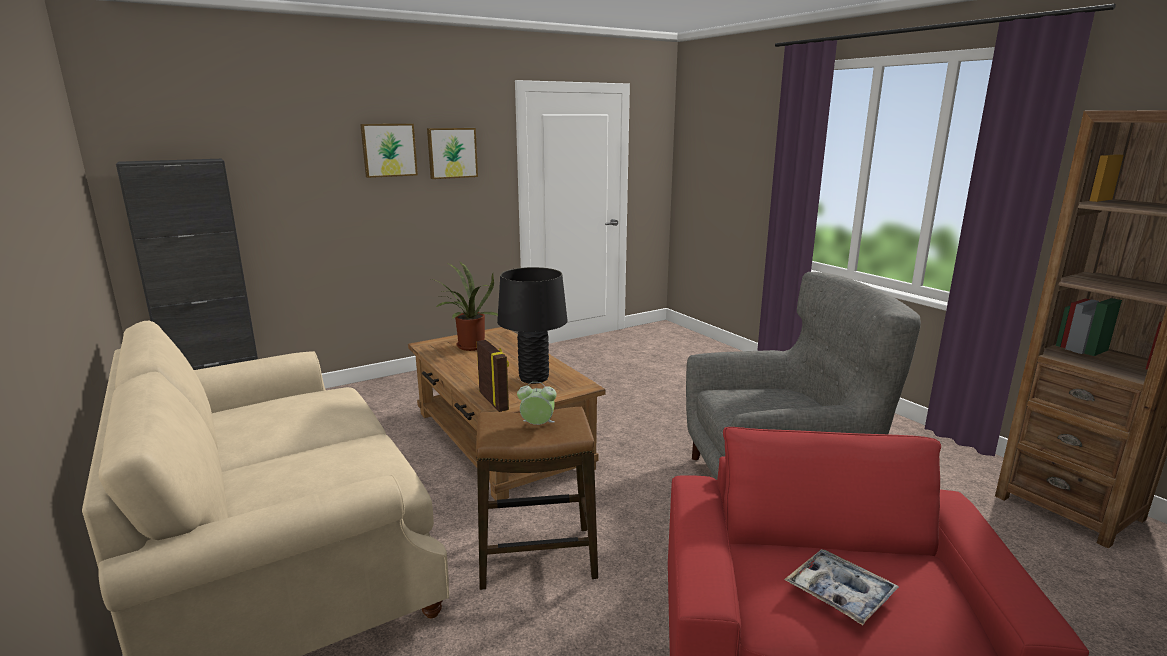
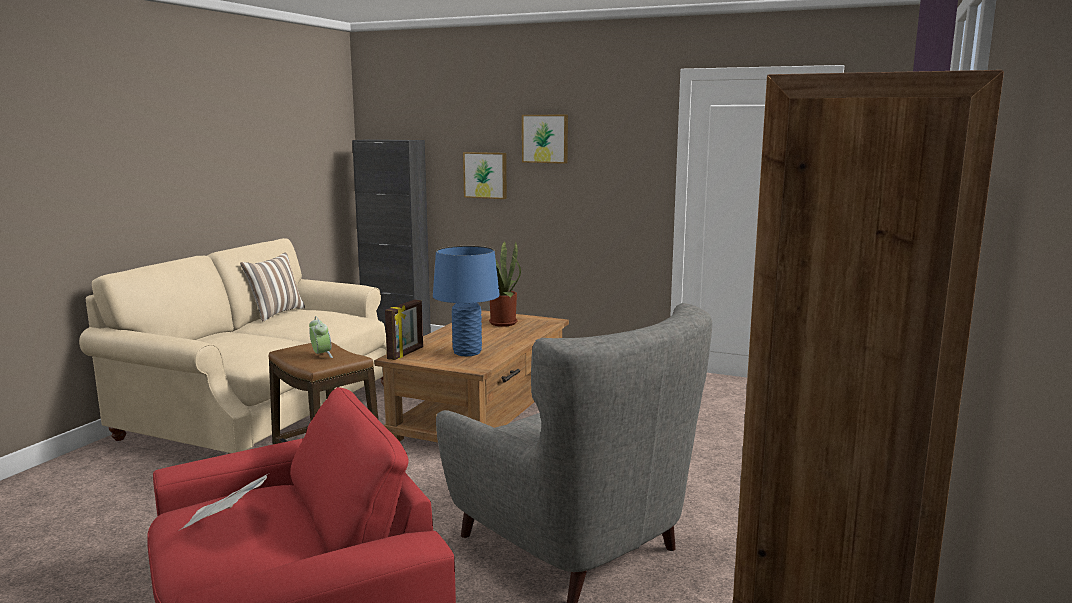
camera: 55 degrees right, 5 degrees down
picture [427,128,478,179] -> picture moved to [463,152,507,199]
black table lamp [497,267,568,384] -> blue table lamp [433,246,500,356]
tray [784,549,899,625] -> newspaper [180,475,267,530]
none -> pillow [240,253,305,321]

